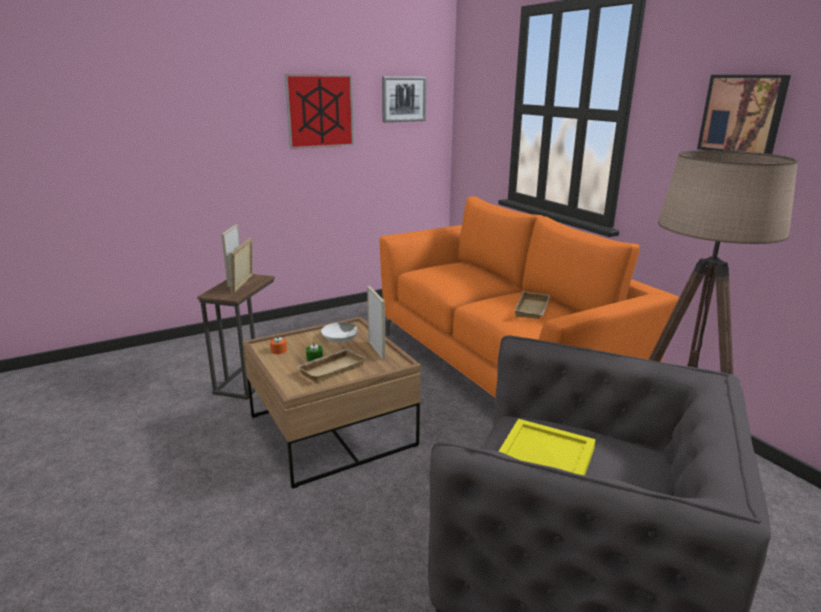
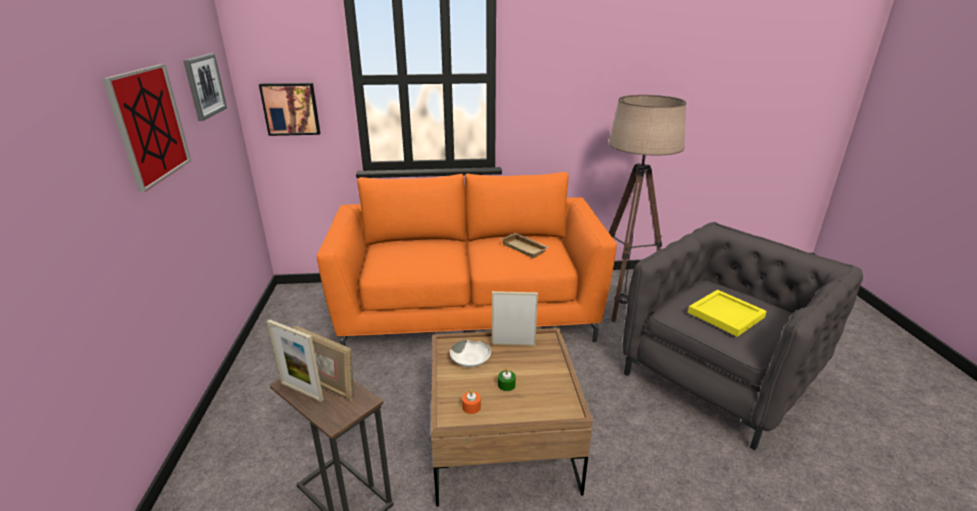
camera: 65 degrees left, 5 degrees up
beige tray [297,349,365,383] -> none
picture [697,75,791,154] -> picture moved to [259,83,320,136]

